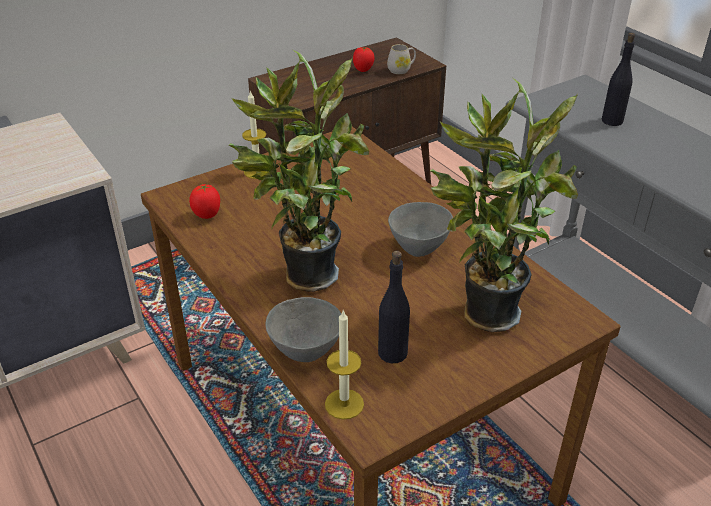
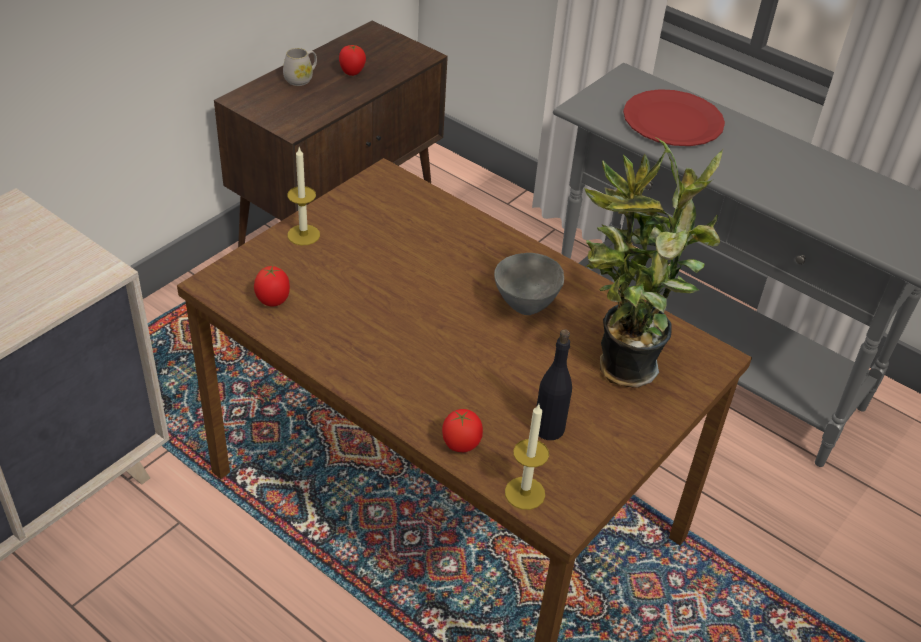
camera: 20 degrees left, 5 degrees up
potted plant [229,49,369,292] -> none
grey bowl [266,297,341,362] -> tomato [442,409,483,452]
white mug [387,44,416,74] -> white mug moved to [283,48,317,86]
black bottle [602,33,635,126] -> red plate [623,89,725,146]

